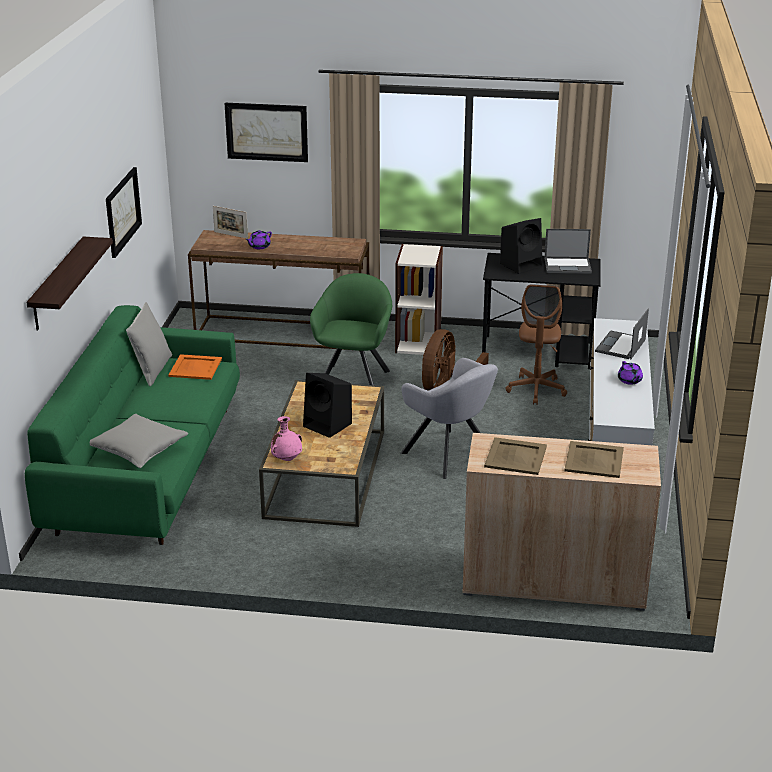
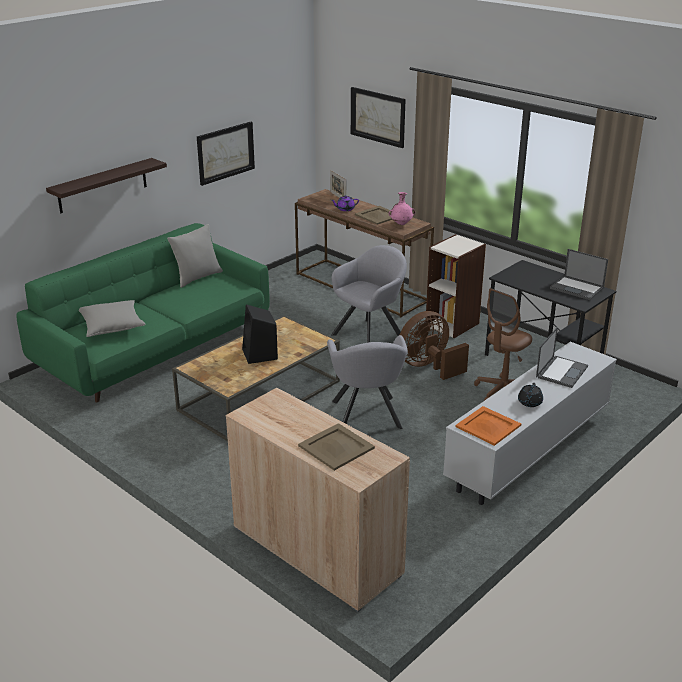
camera: 35 degrees right, 0 degrees up
orange tray [168,354,222,380] -> orange tray moved to [456,406,521,446]
pink vase [271,416,302,461] -> pink vase moved to [389,192,415,225]
green armchair [310,273,392,385] -> grey armchair [331,245,407,343]
beige tray [484,437,547,475] -> beige tray moved to [355,206,393,225]
black speaker [500,218,542,274] -> none
laptop [595,309,649,360] -> laptop turned 150 degrees clockwise [536,327,588,388]
purple teapot [618,361,643,385] -> black teapot [518,383,543,407]

